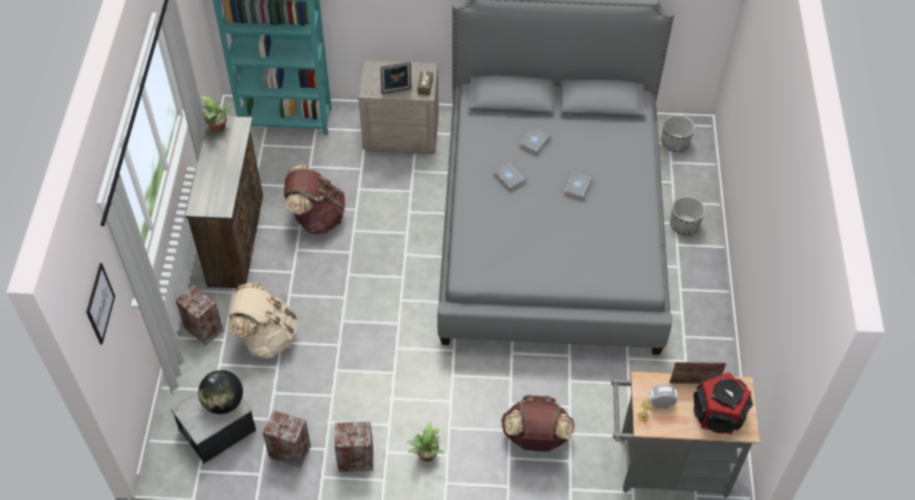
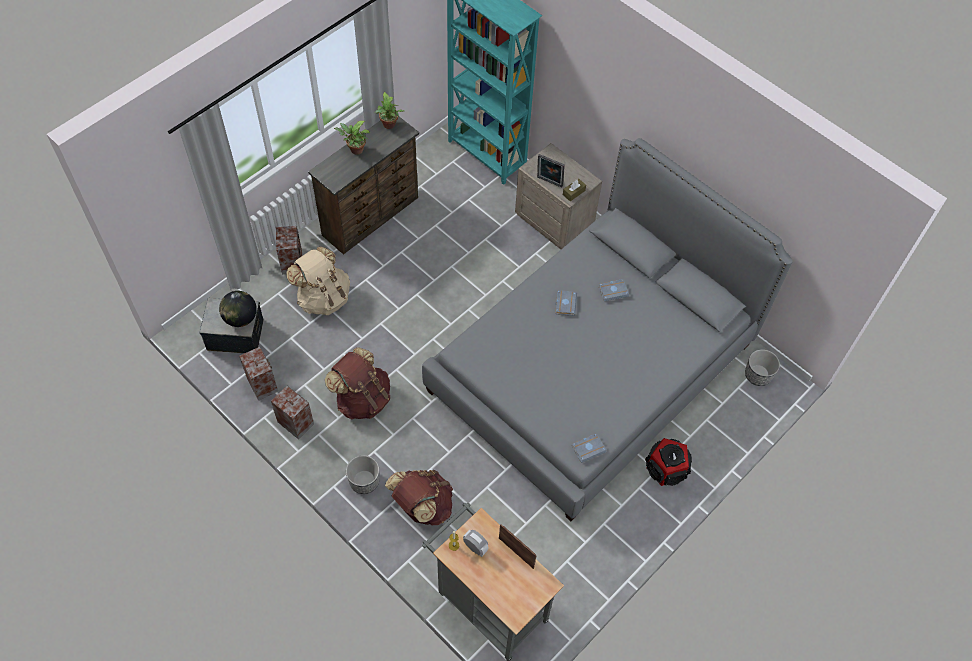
camera: 40 degrees right, 5 degrees up
picture [86,263,115,345] -> none
brown backpack [284,165,345,234] -> brown backpack moved to [325,347,390,420]
potted plant [407,422,444,462] -> potted plant moved to [334,121,370,155]
grey book [564,171,593,200] -> grey book moved to [572,433,607,463]
planter [670,196,705,235] -> planter moved to [346,455,379,494]
speaker [693,372,753,435] -> speaker moved to [645,438,692,486]

